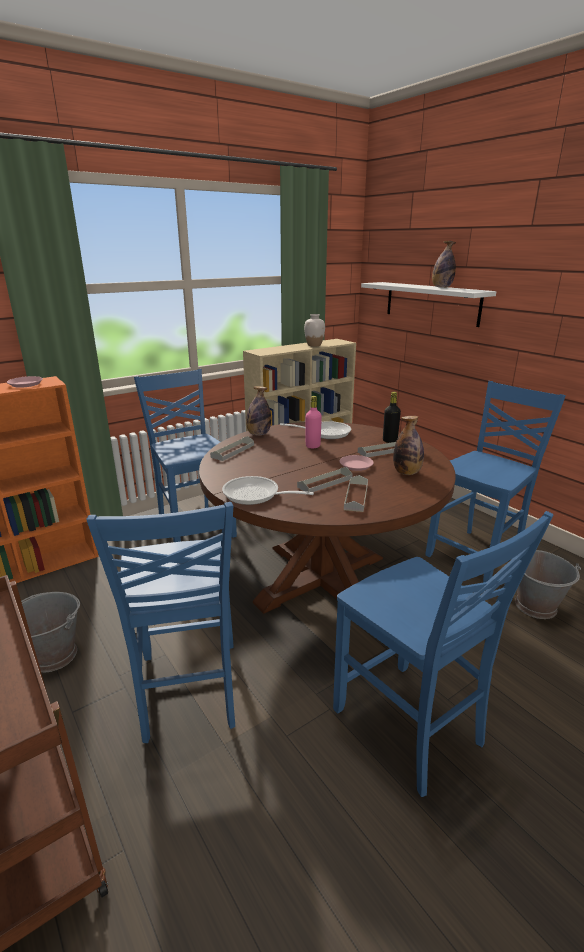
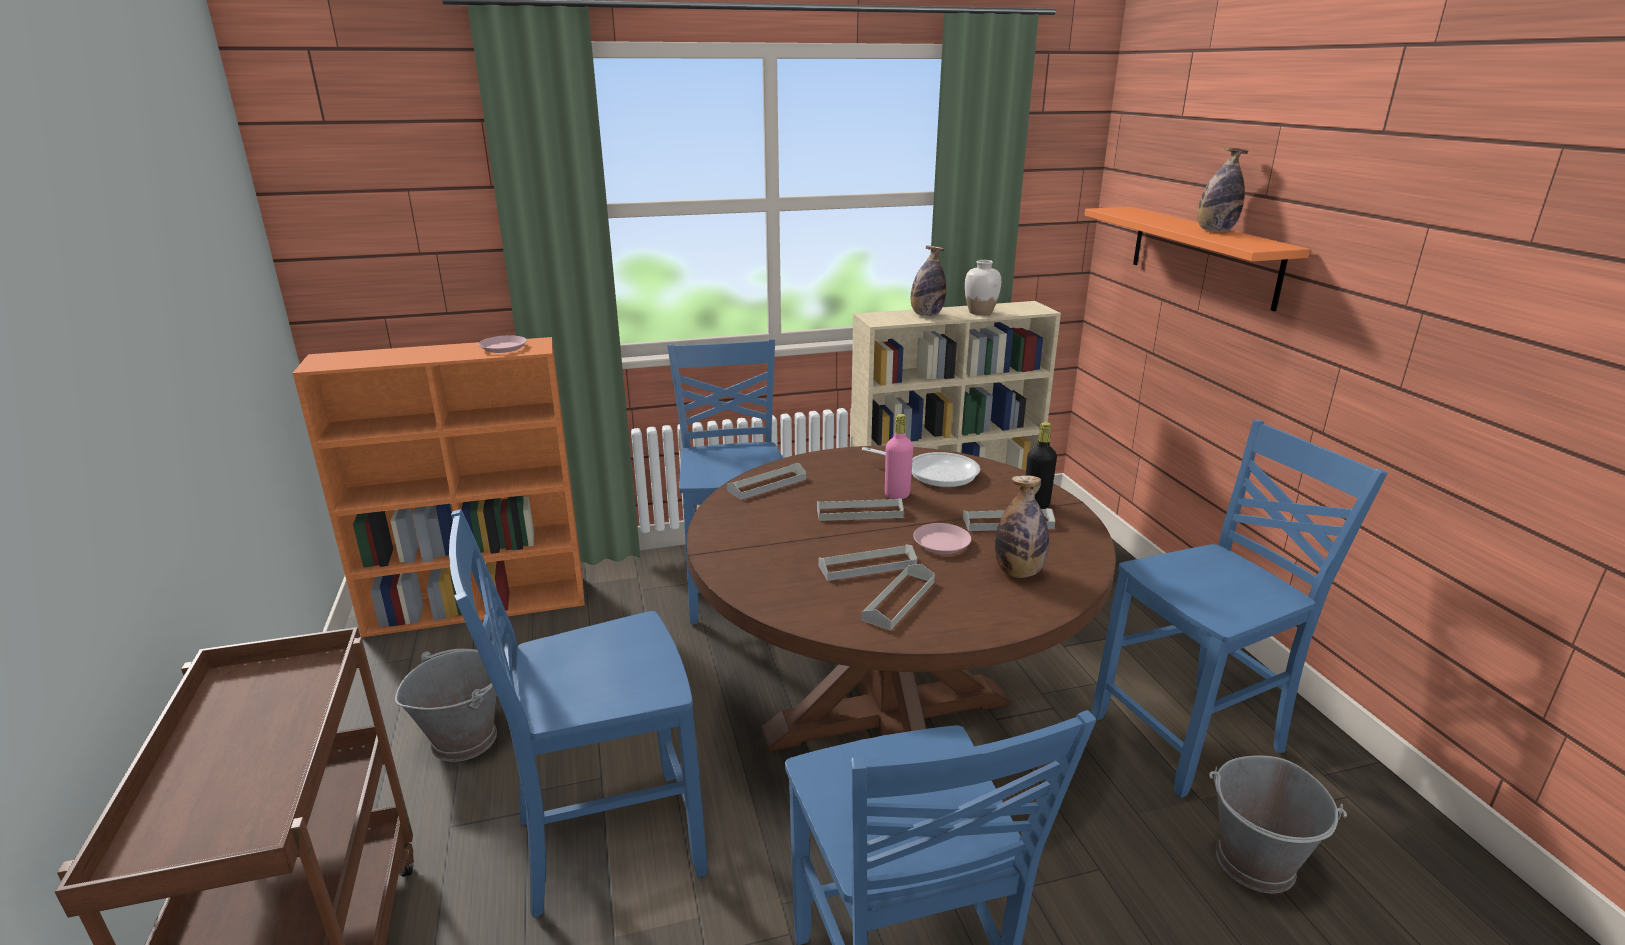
camera: 20 degrees right, 0 degrees up
blue chair [86,502,235,743] -> blue chair turned 60 degrees clockwise [449,509,708,918]
frying pan [222,476,314,505] -> none
bottle [246,386,271,436] -> bottle moved to [911,246,946,316]
white shelf [361,282,496,327] -> orange shelf [1085,207,1310,311]
none -> grey tray [817,498,904,521]

